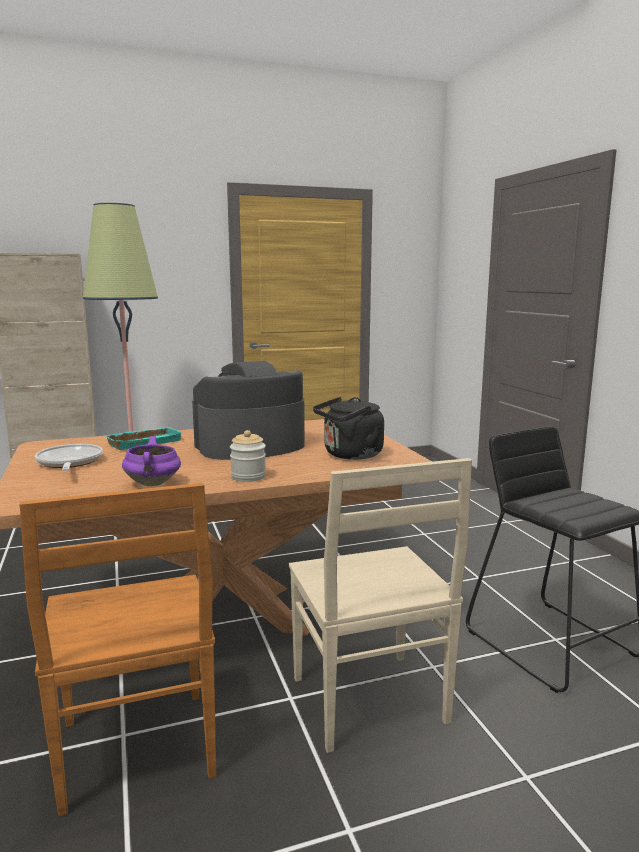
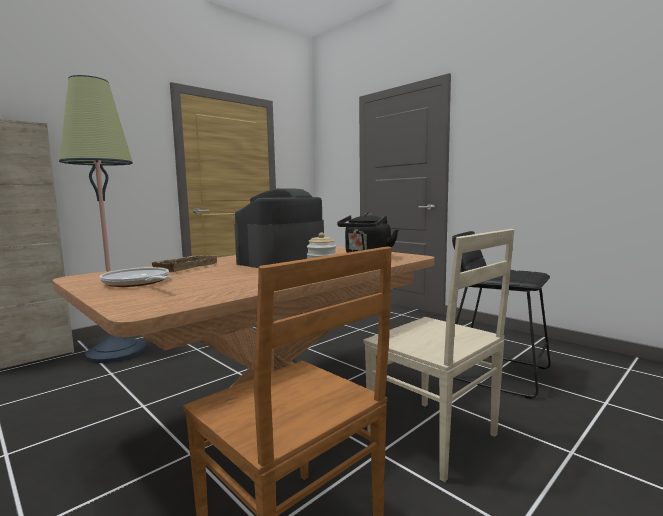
camera: 25 degrees left, 5 degrees down
turquoise tray [104,427,182,450] -> beige tray [150,255,218,272]
purple cooking pot [122,436,181,486] -> none

